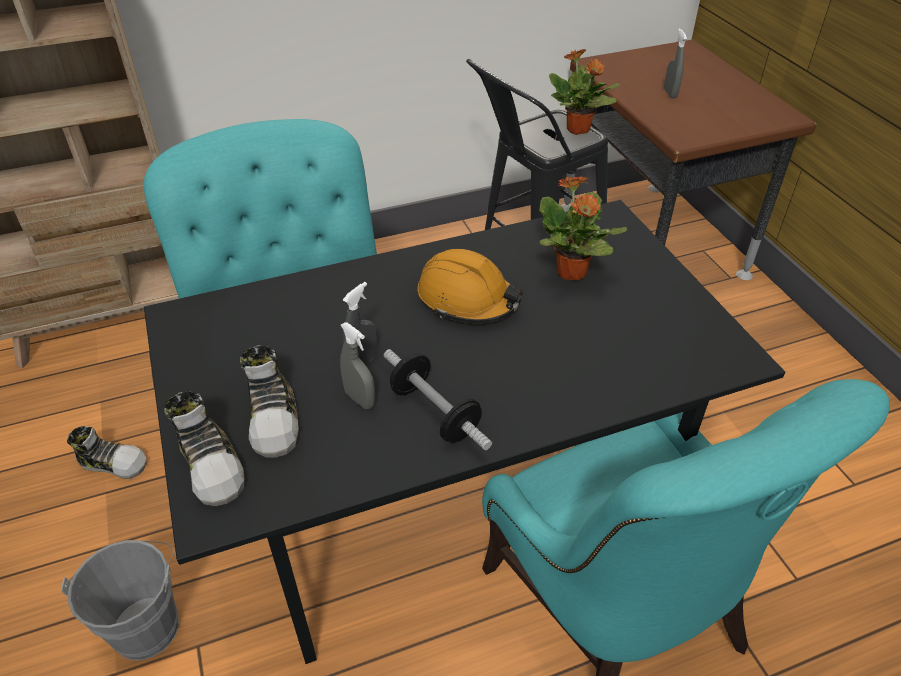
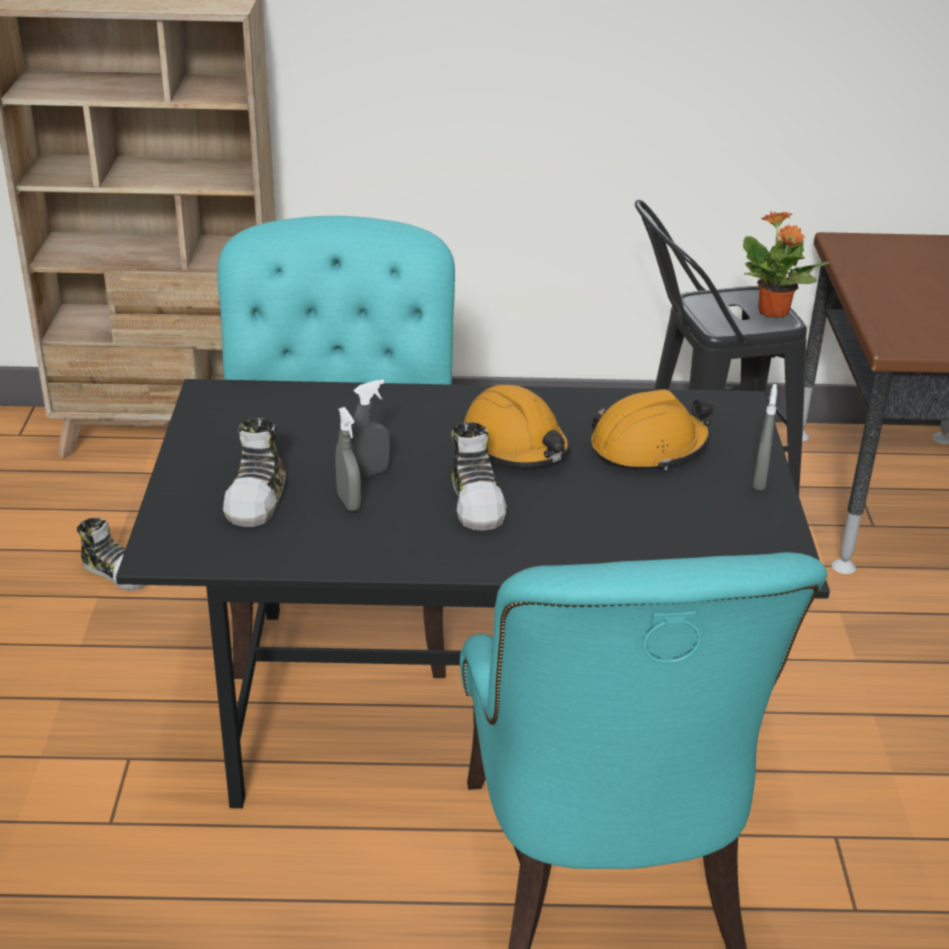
camera: 20 degrees right, 10 degrees down
grey bucket [61,540,179,660] -> none
shoe [164,391,244,506] -> shoe moved to [451,422,507,531]
dumbbell [383,349,492,450] -> none
potted plant [539,176,627,280] -> orange hard hat [591,389,714,470]
grey spray bottle [664,28,687,98] -> grey spray bottle moved to [753,384,777,491]

